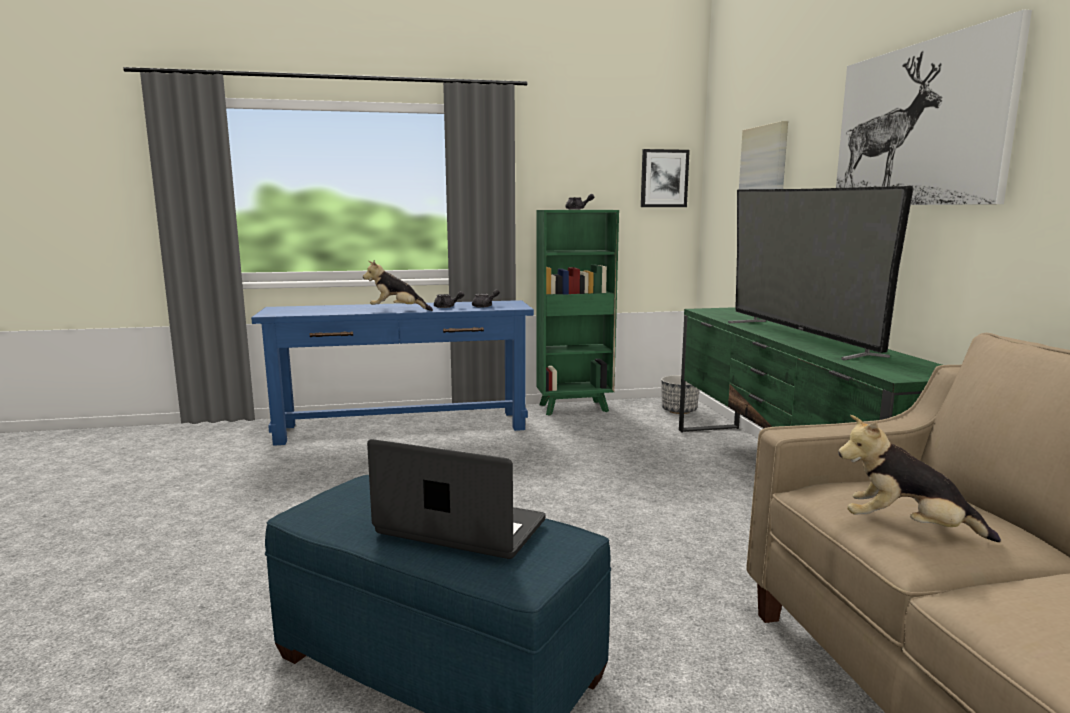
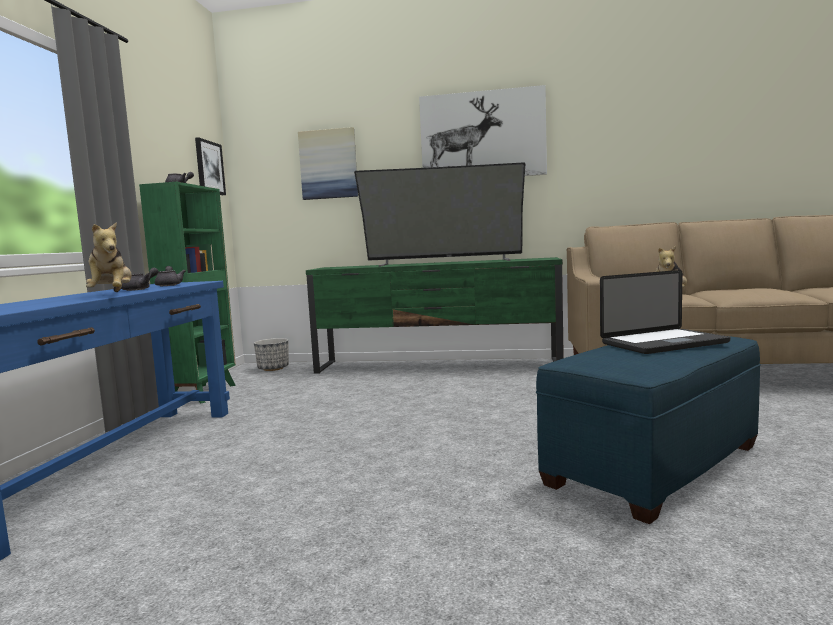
camera: 70 degrees left, 5 degrees down
plush toy [363,260,433,311] -> plush toy turned 45 degrees counterclockwise [86,222,132,292]
laptop [367,439,545,559] -> laptop turned 150 degrees counterclockwise [600,270,730,354]

